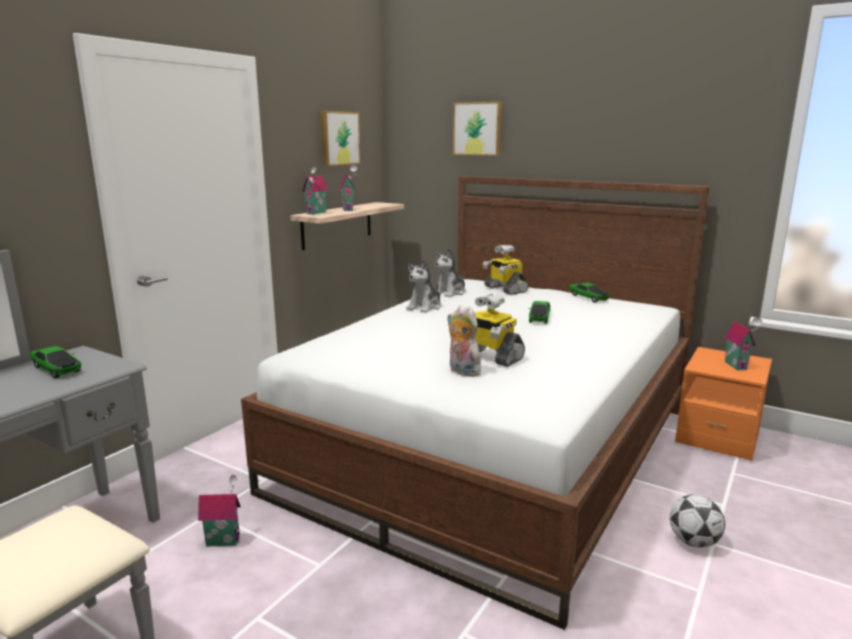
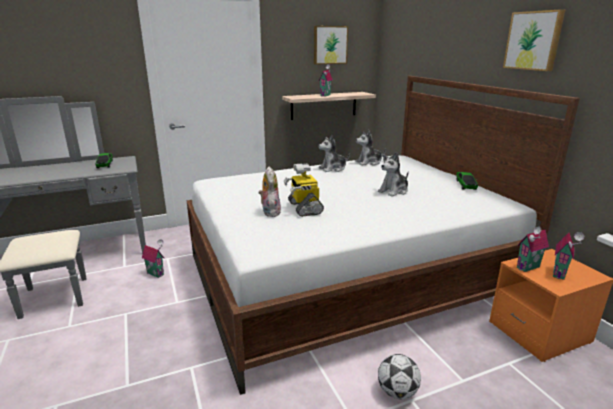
camera: 35 degrees right, 5 degrees up
toy house [302,166,328,214] -> toy house moved to [517,226,549,272]
picture [453,101,502,156] -> picture moved to [503,9,565,71]
toy robot [482,245,529,295] -> none
toy car [528,301,550,324] -> plush toy [378,152,409,197]

